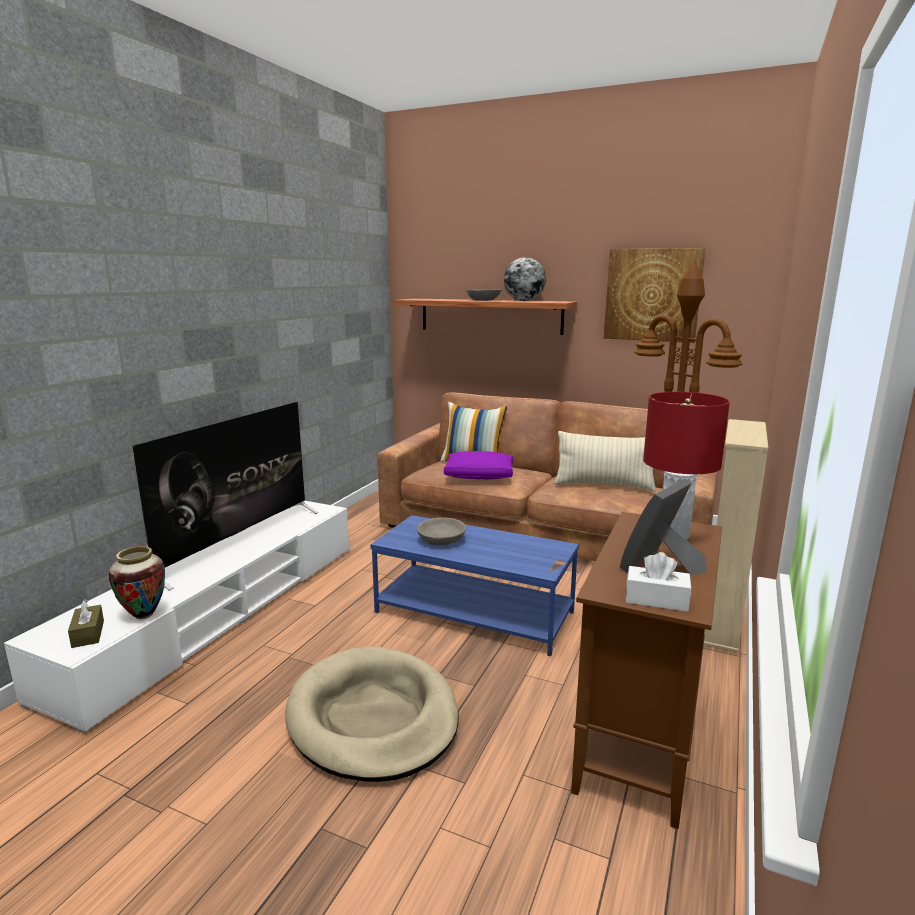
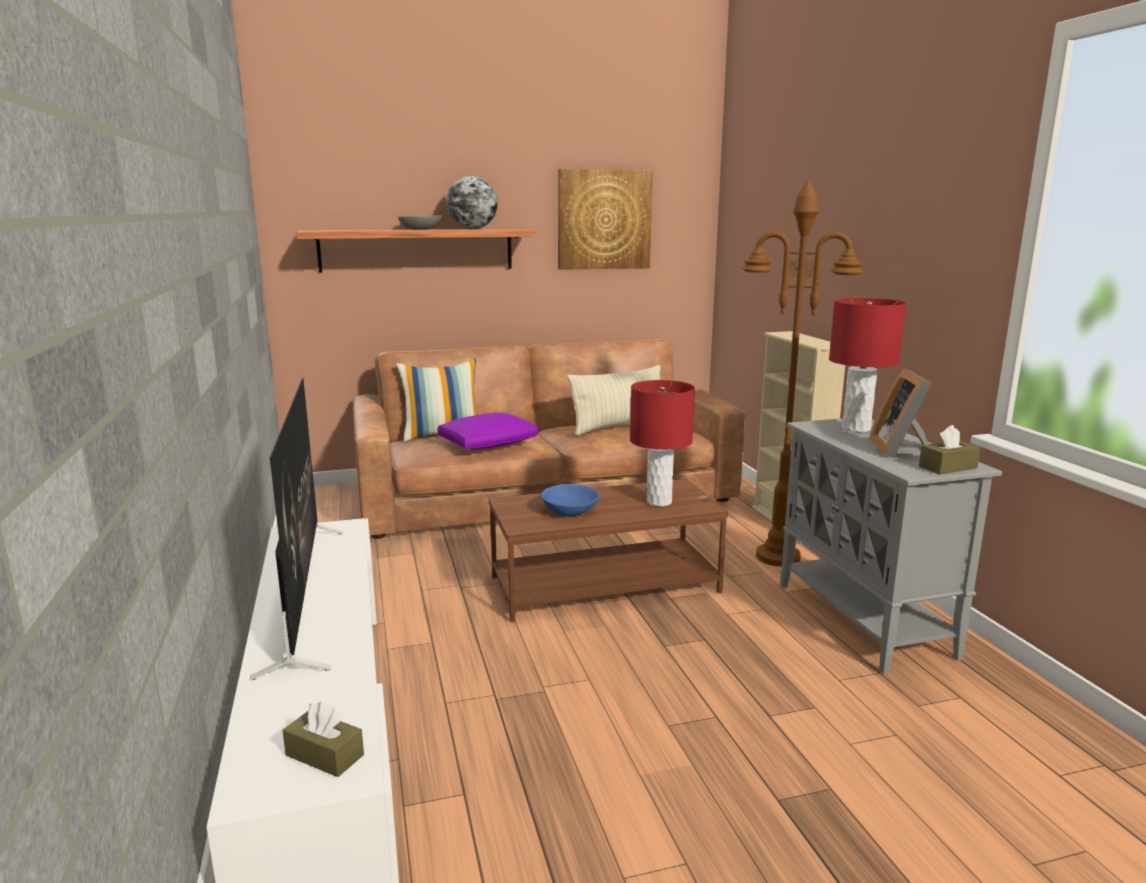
camera: 40 degrees left, 0 degrees up
vase [109,546,165,619] -> none
beige dog bed [285,646,459,782] -> none
blue coffee table [370,515,579,656] -> brown coffee table [488,479,728,622]
grey bowl [417,517,466,545] -> blue bowl [541,484,599,516]
brown cabinet [571,512,722,829] -> grey cabinet [780,418,1002,674]
white tissue box [626,552,691,612] -> brown tissue box [919,425,980,474]
none -> red table lamp [630,380,695,506]

